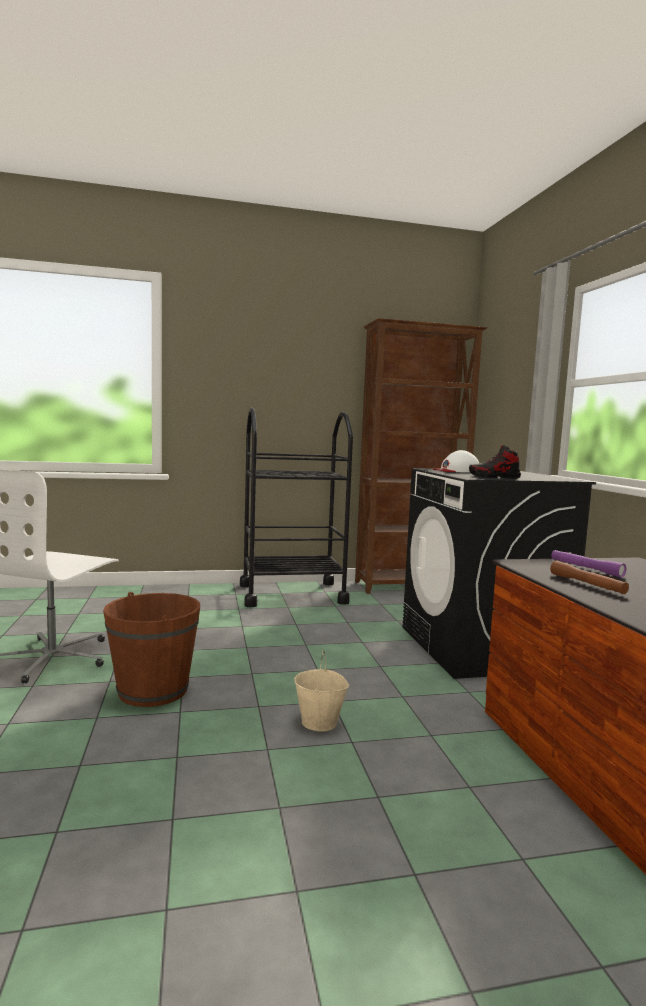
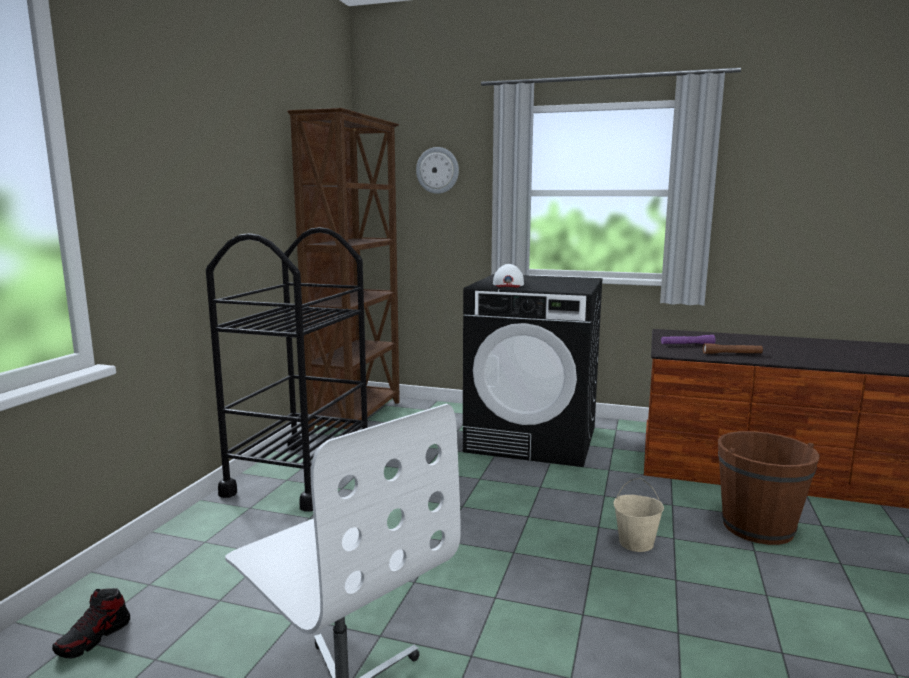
camera: 60 degrees left, 5 degrees up
brown bucket [103,592,200,707] -> brown bucket moved to [718,431,820,545]
shoe [469,445,521,479] -> shoe moved to [52,588,130,658]
none -> wall clock [416,147,459,194]

